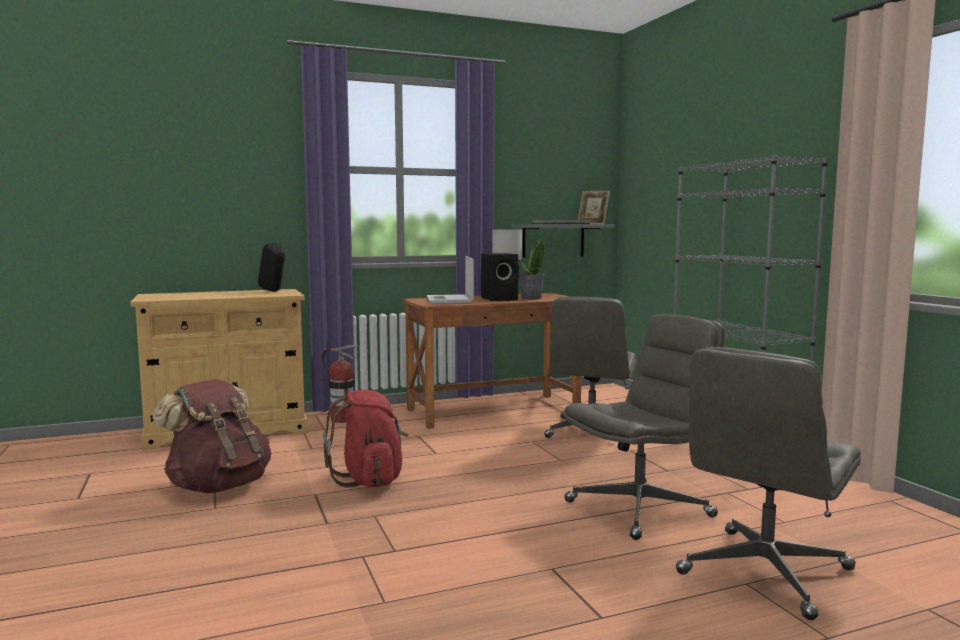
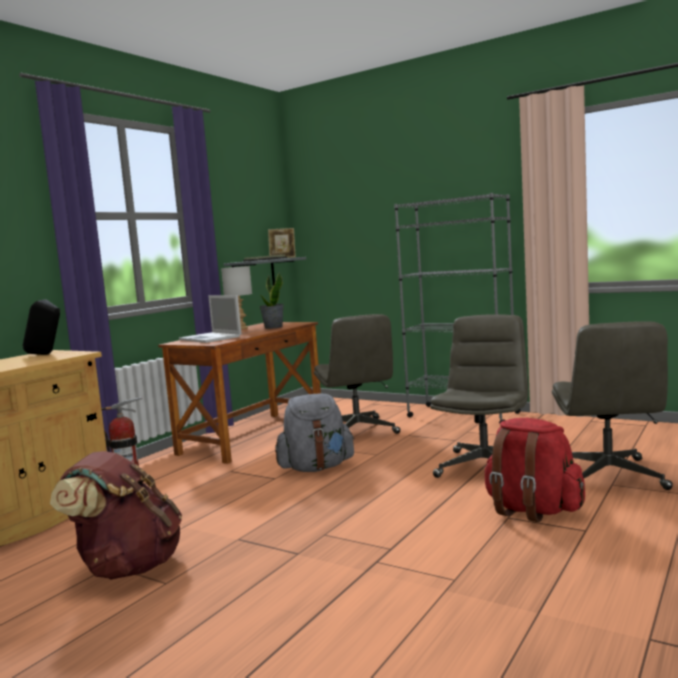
camera: 35 degrees left, 0 degrees up
red backpack [323,390,409,488] -> red backpack moved to [484,418,585,522]
black speaker [481,253,519,301] -> none
none -> grey backpack [275,393,355,472]

